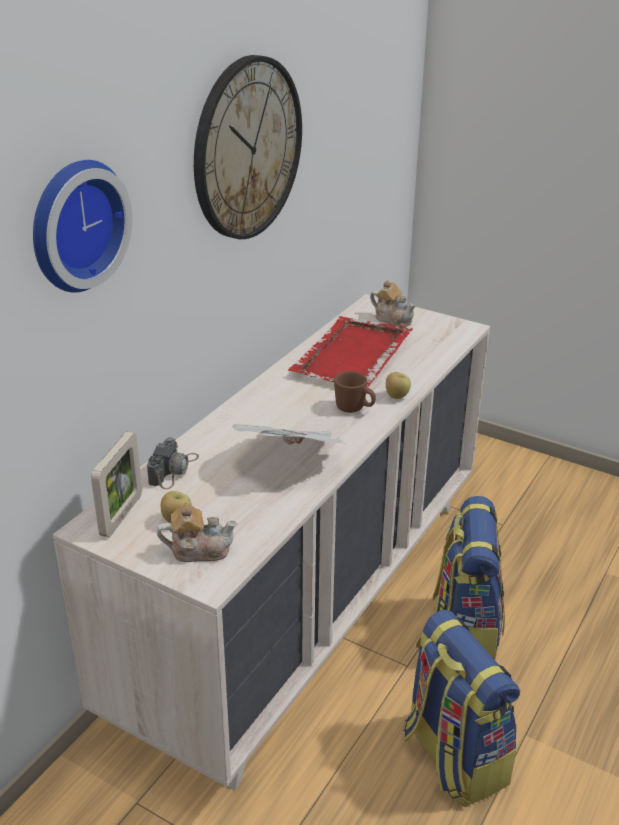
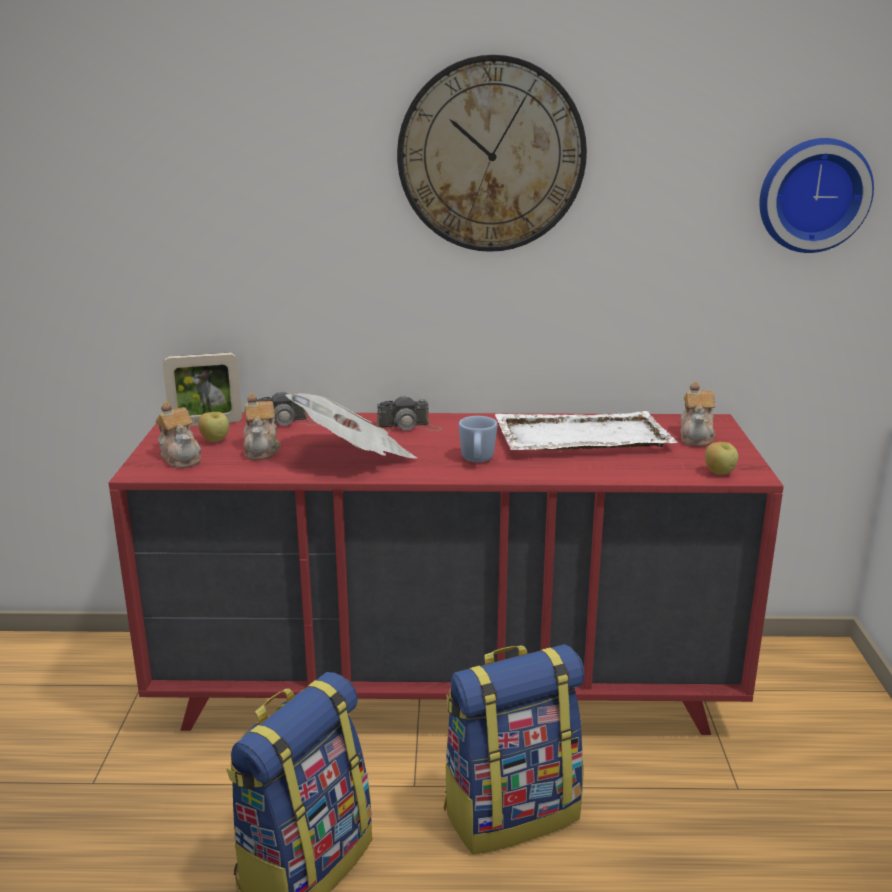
camera: 60 degrees right, 10 degrees down
wall clock [33,160,133,293] -> wall clock moved to [760,138,874,253]
beige dresser [53,294,490,790] -> red dresser [109,412,784,735]
red tray [288,316,413,387] -> white tray [495,411,678,450]
brown mug [334,371,376,413] -> blue mug [459,416,498,462]
apple [386,372,411,399] -> apple moved to [705,442,738,475]
none -> teapot [244,393,281,460]
none -> camera [377,396,442,432]

